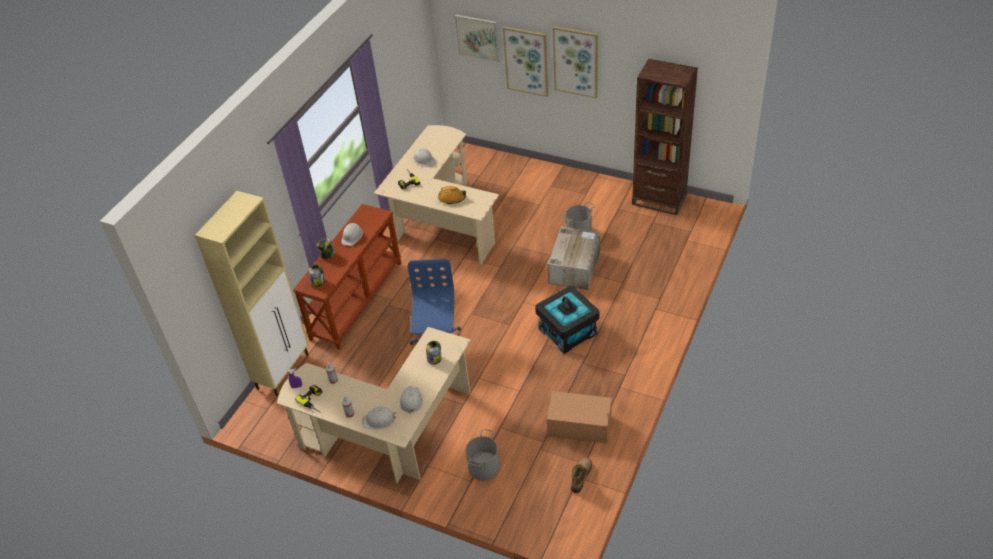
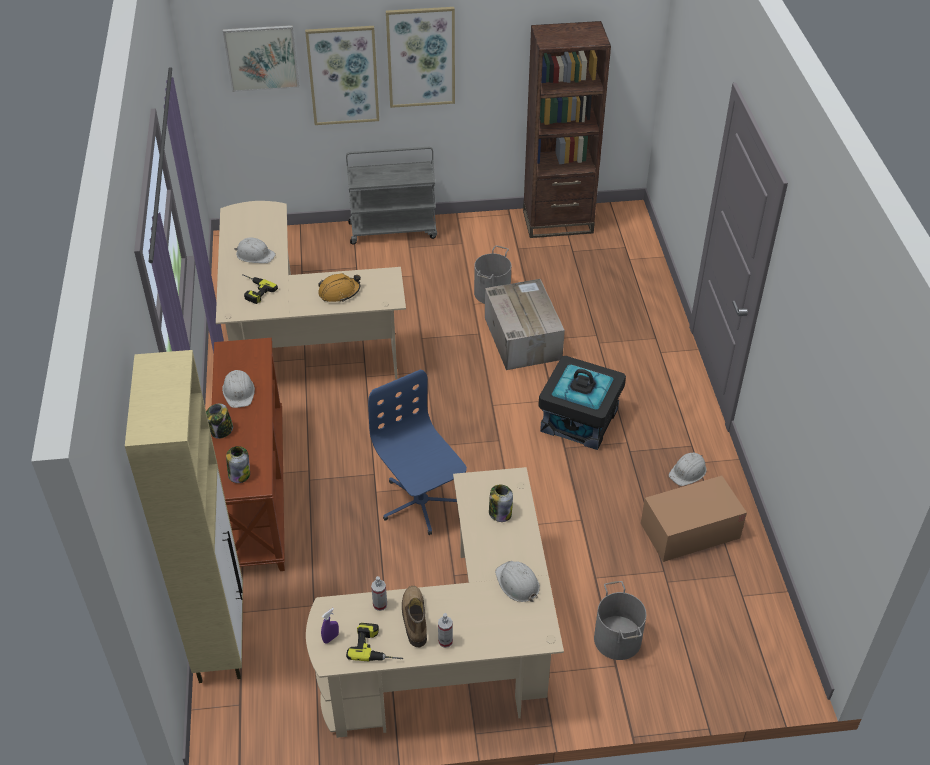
camera: 35 degrees left, 0 degrees up
white hard hat [362,407,397,429] -> white hard hat moved to [669,453,706,486]
boot [571,457,592,493] -> boot moved to [402,586,427,648]
none -> grey cart [346,147,437,245]

